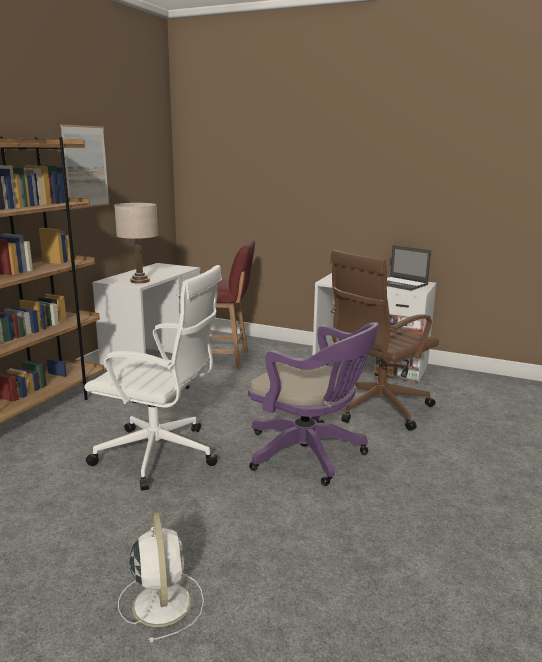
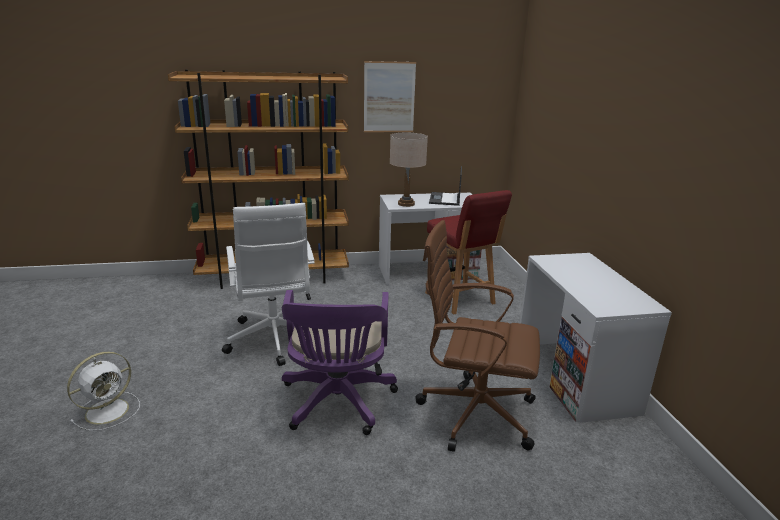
camera: 55 degrees right, 5 degrees up
laptop [386,245,431,291] -> laptop moved to [429,166,462,206]

